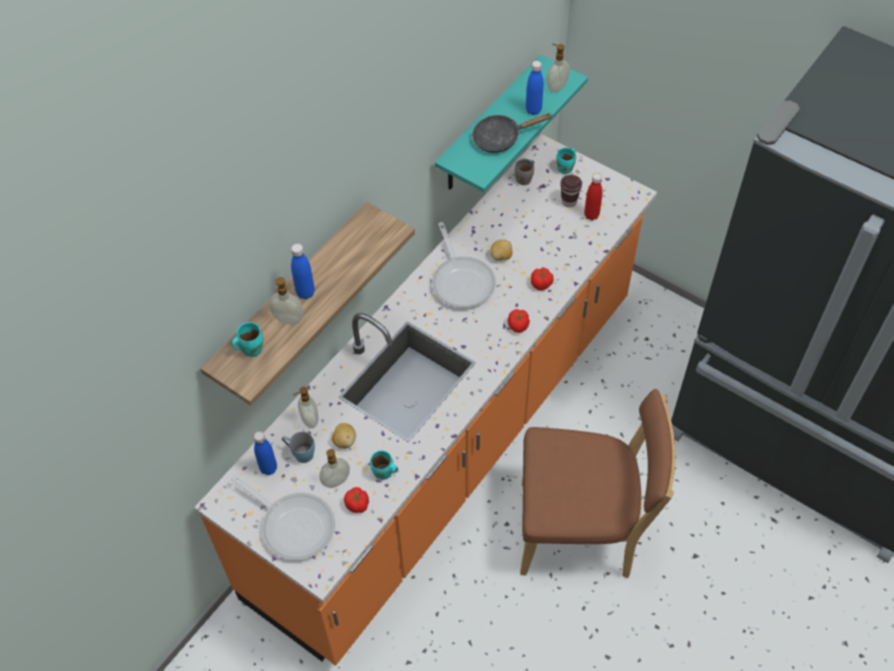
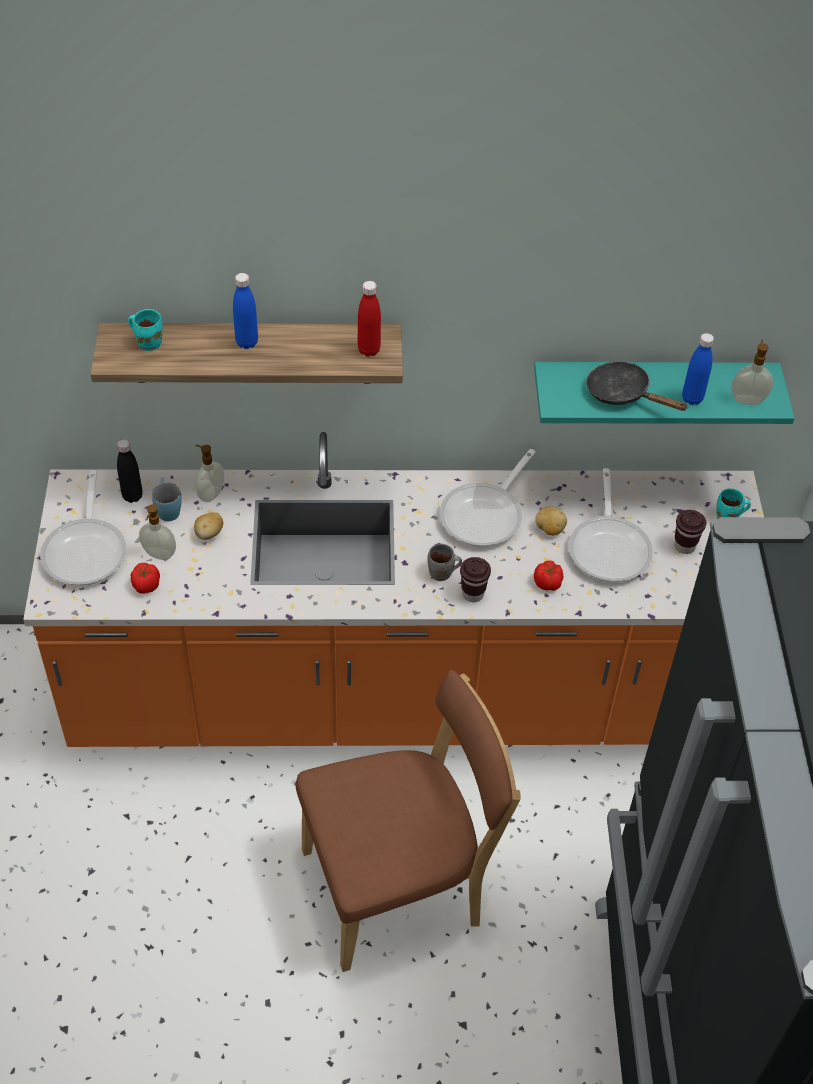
camera: 50 degrees right, 5 degrees down
blue bottle [254,431,277,475] -> black bottle [117,439,143,503]
soap dispenser [269,277,304,325] -> none
turquoise mug [370,450,398,480] -> none
tomato [508,309,530,333] -> brown cup [460,557,491,602]
grey mug [514,159,534,185] -> grey mug moved to [427,544,462,581]
brown chair [520,389,675,578] -> brown chair turned 75 degrees counterclockwise [296,670,521,972]
red bottle [584,173,602,220] -> red bottle moved to [358,281,381,357]
none -> frying pan [569,468,653,582]

